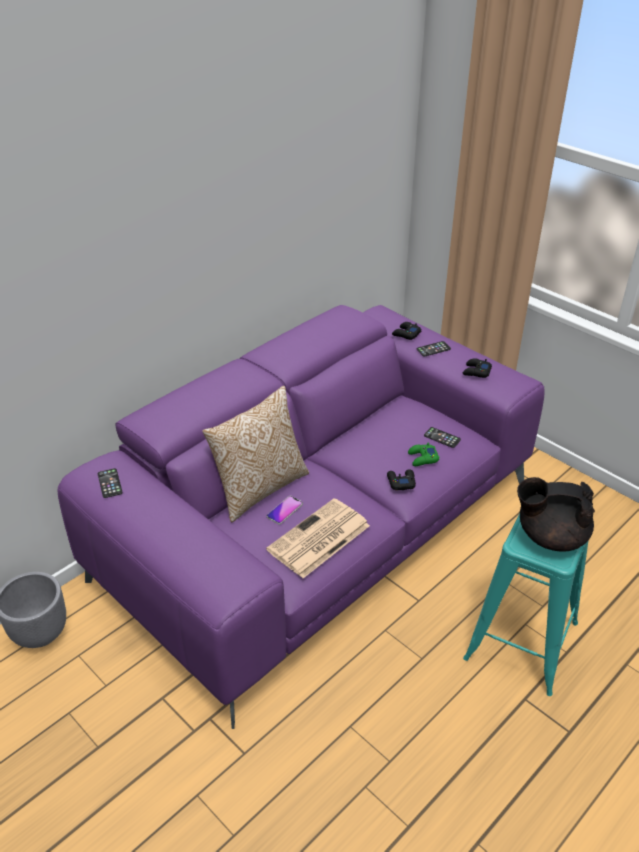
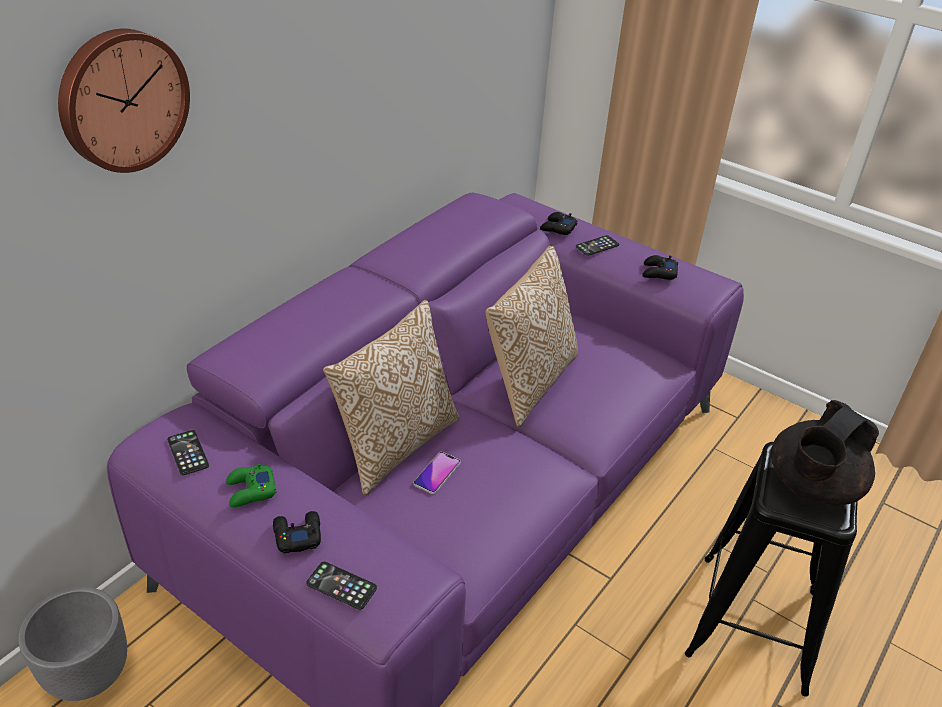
camera: 10 degrees left, 0 degrees up
newspaper [266,498,370,578] -> none
black game controller [387,469,416,490] -> black game controller moved to [273,511,321,554]
green game controller [408,443,439,466] -> green game controller moved to [226,463,276,507]
phone [424,427,461,448] -> phone moved to [306,562,377,610]
turquoise stool [463,513,589,696] -> black stool [685,442,858,697]
black teapot [517,477,595,552] -> black teapot turned 45 degrees counterclockwise [771,400,879,505]
none -> wall clock [58,29,190,173]
none -> pillow [486,246,578,427]

